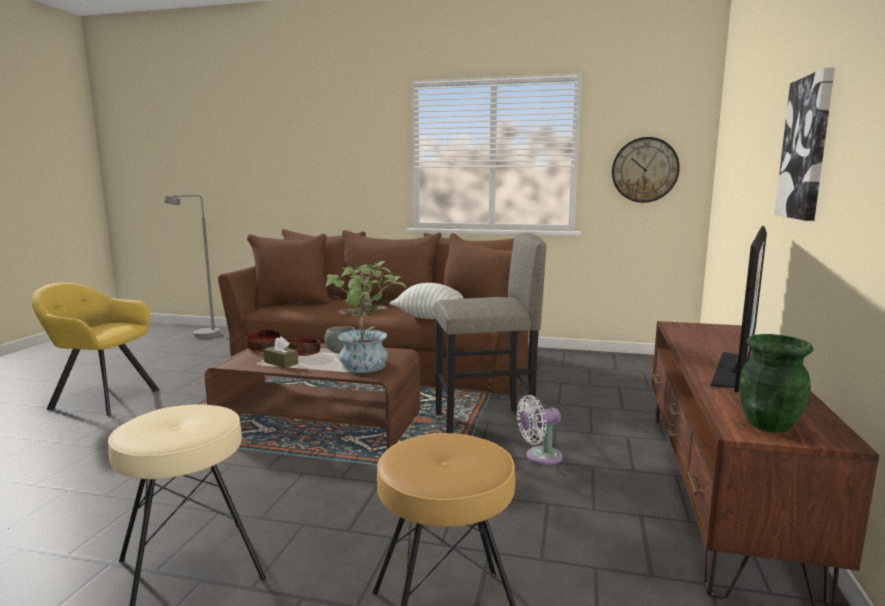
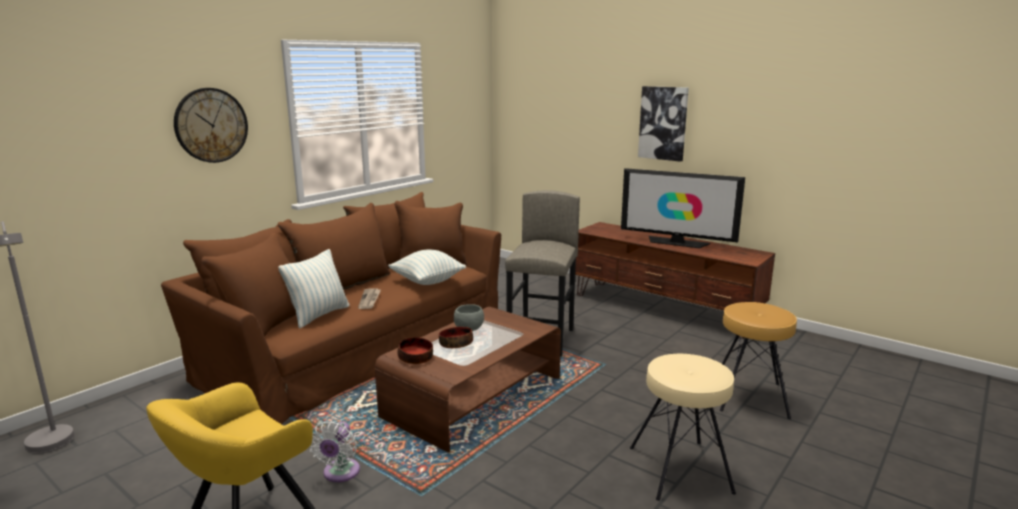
camera: 65 degrees left, 5 degrees up
brown tissue box [263,336,298,368] -> none
potted plant [326,261,406,373] -> none
white fan [517,395,563,465] -> white fan moved to [310,421,360,482]
wall clock [612,137,680,203] -> wall clock moved to [174,88,248,163]
television [711,226,767,392] -> television turned 150 degrees clockwise [621,168,745,248]
green vase [740,334,813,433] -> none
none -> pillow [278,249,349,328]

